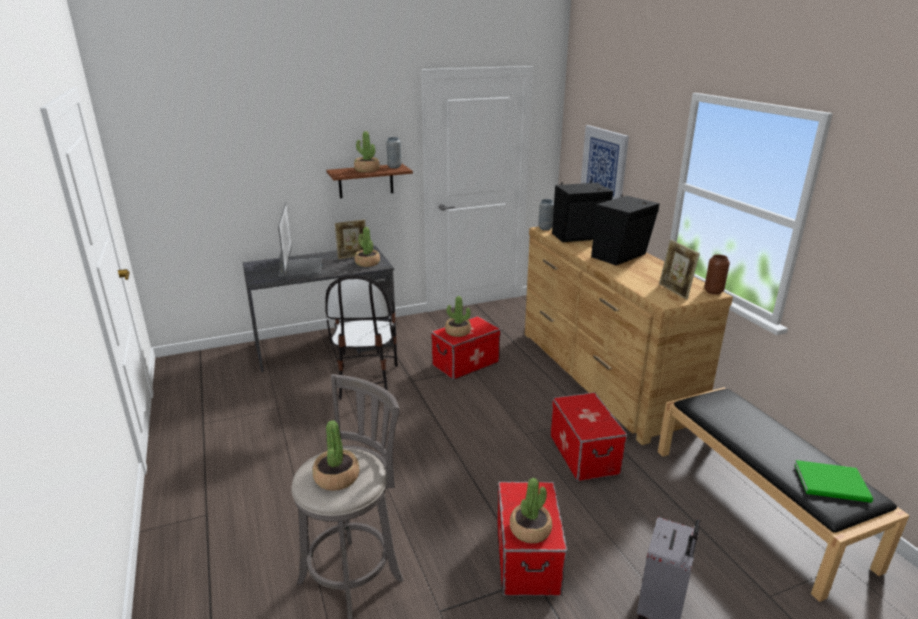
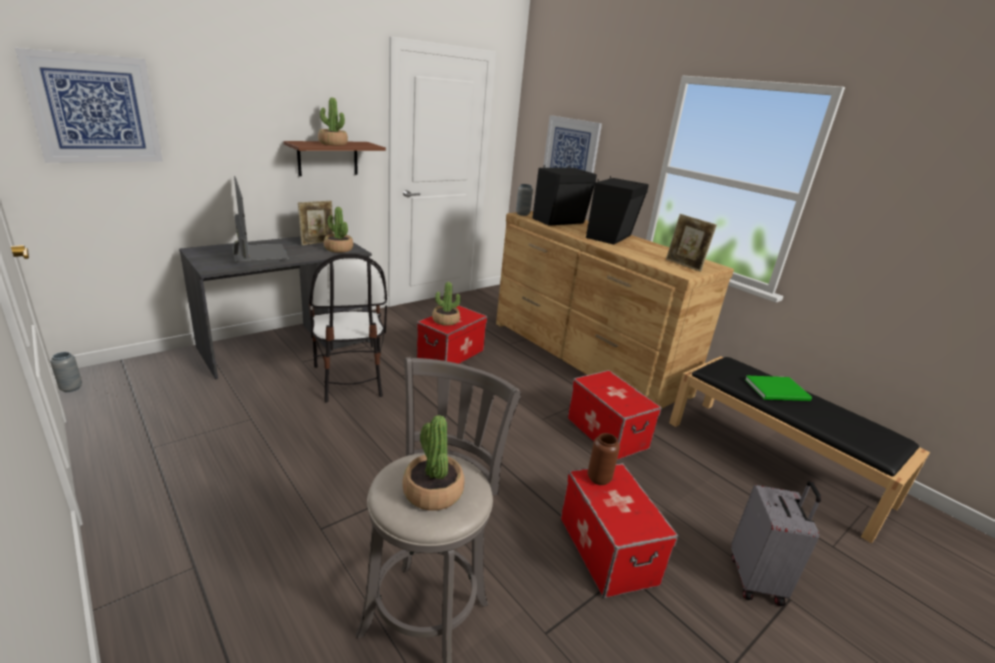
camera: 20 degrees left, 0 degrees up
grey vase [386,137,402,168] -> grey vase moved to [50,352,82,392]
potted plant [510,478,552,543] -> none
brown vase [704,254,730,295] -> brown vase moved to [588,433,620,485]
green book [795,460,873,503] -> green book moved to [745,375,812,401]
none -> picture [15,48,163,163]

